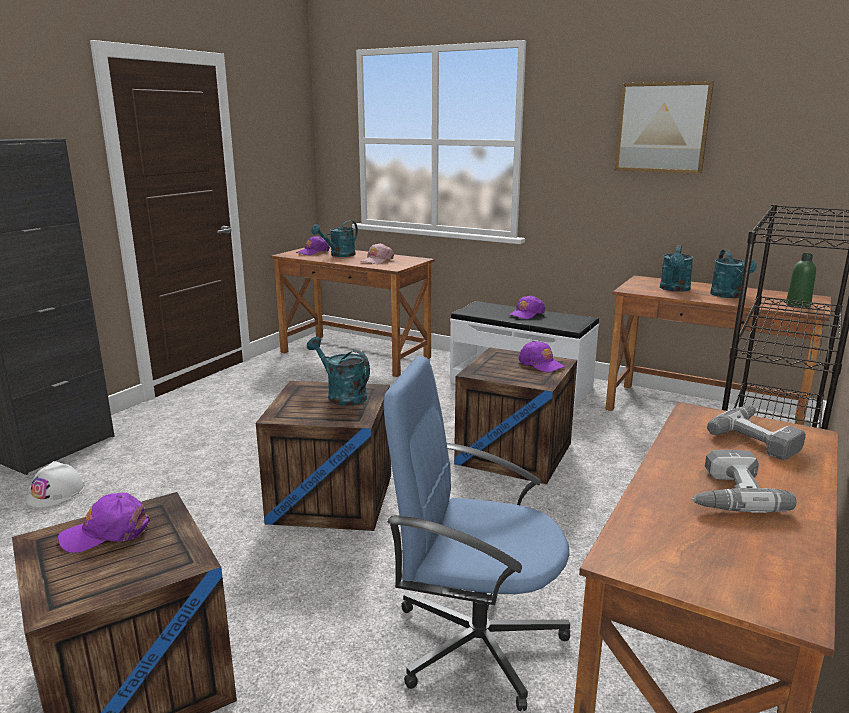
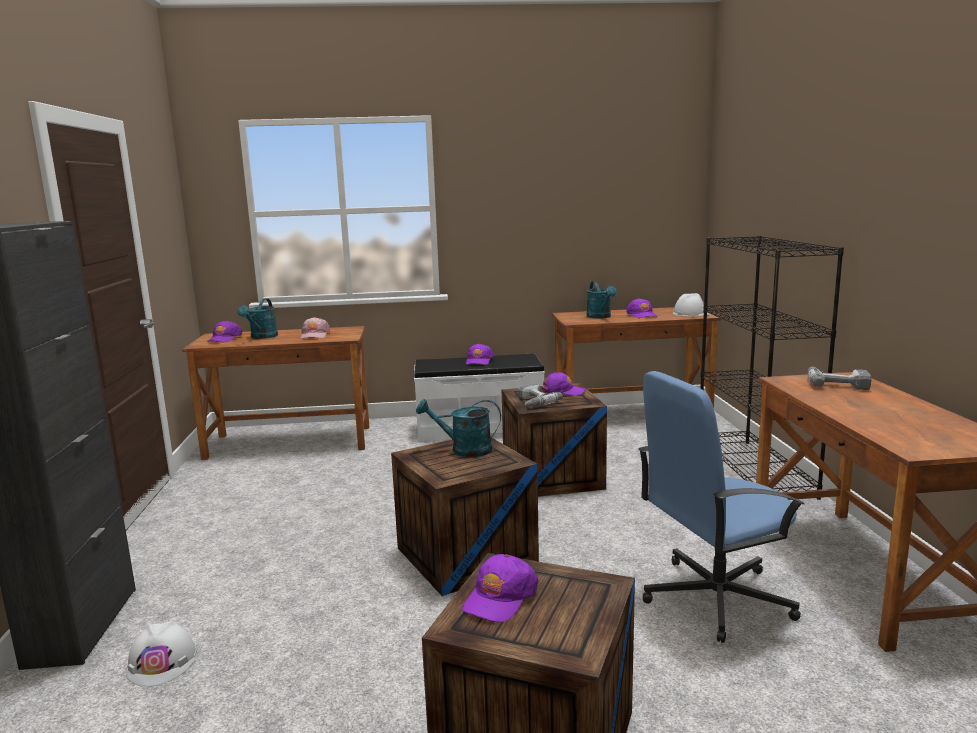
camera: 35 degrees left, 5 degrees down
picture [615,81,714,174] -> none
power drill [691,450,796,513] -> power drill moved to [518,383,563,407]
turquoise watering can [710,250,757,298] -> purple cap [626,298,657,318]
green bottle [786,253,816,308] -> white hard hat [672,293,710,317]

